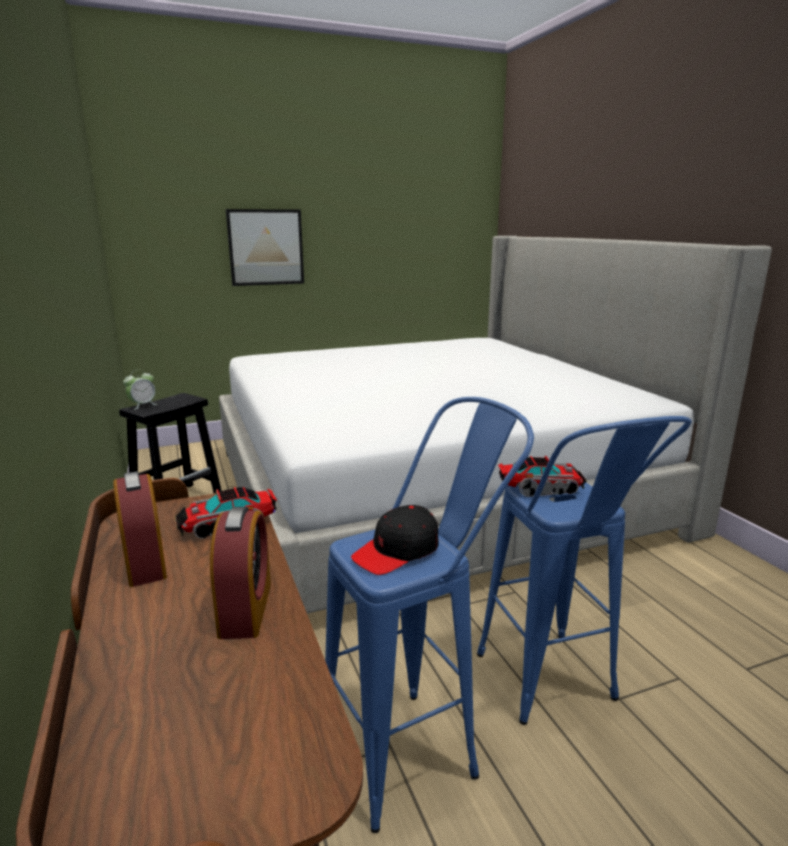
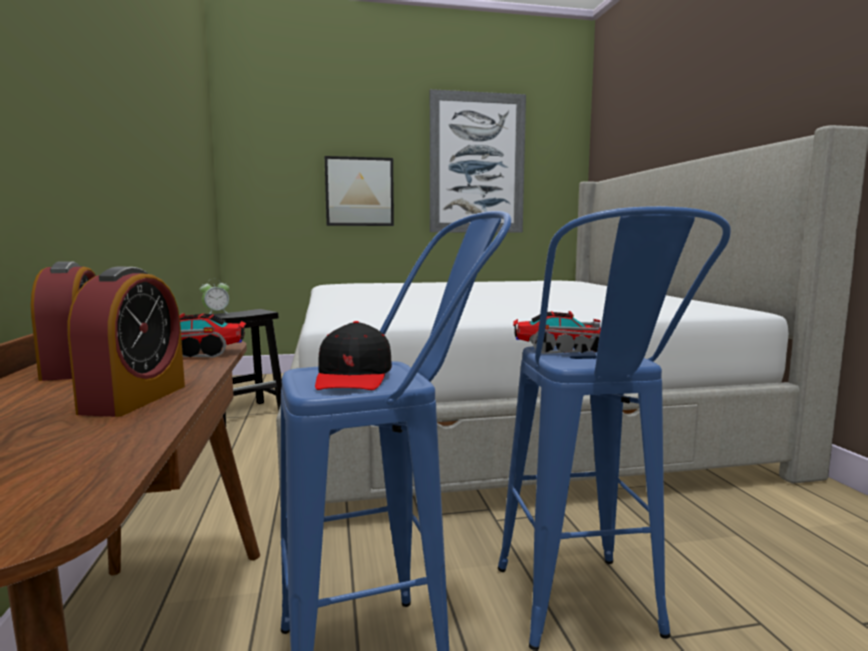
camera: 10 degrees right, 10 degrees down
black cap [351,505,439,575] -> black cap turned 60 degrees counterclockwise [315,321,392,390]
none -> picture [430,89,526,233]

